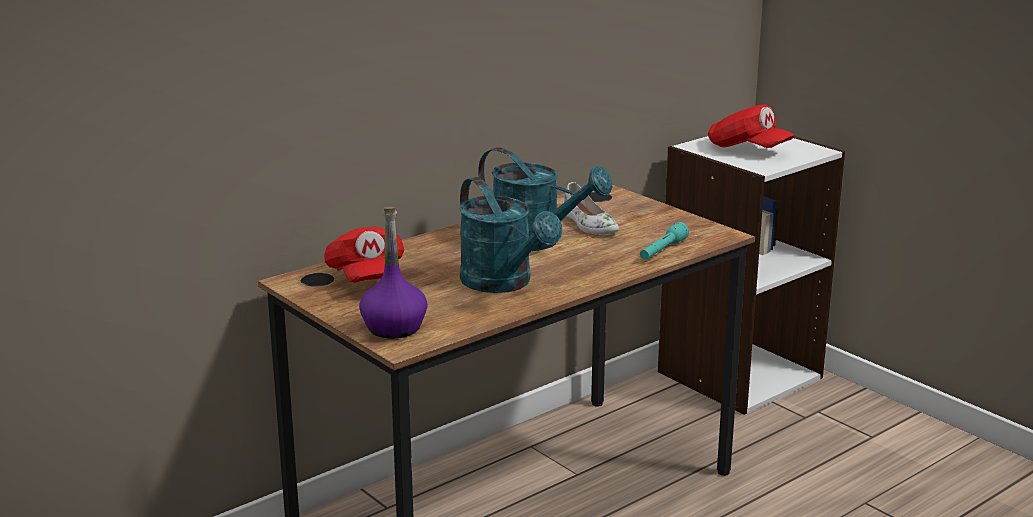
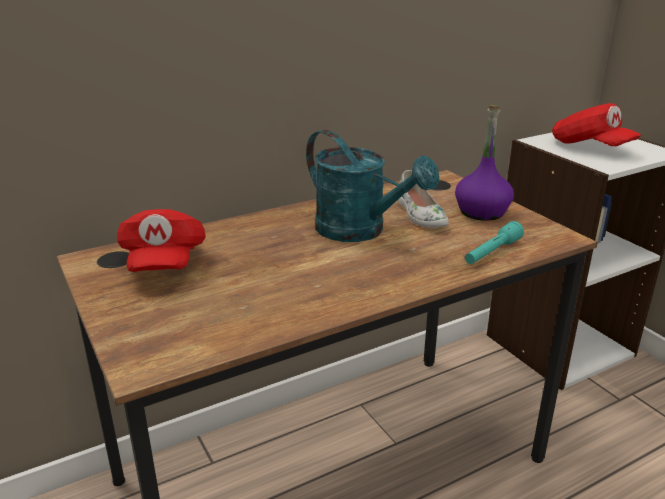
camera: 10 degrees right, 5 degrees up
purple bottle [359,207,428,339] -> purple bottle moved to [455,105,514,221]
turquoise watering can [459,177,562,293] -> none

